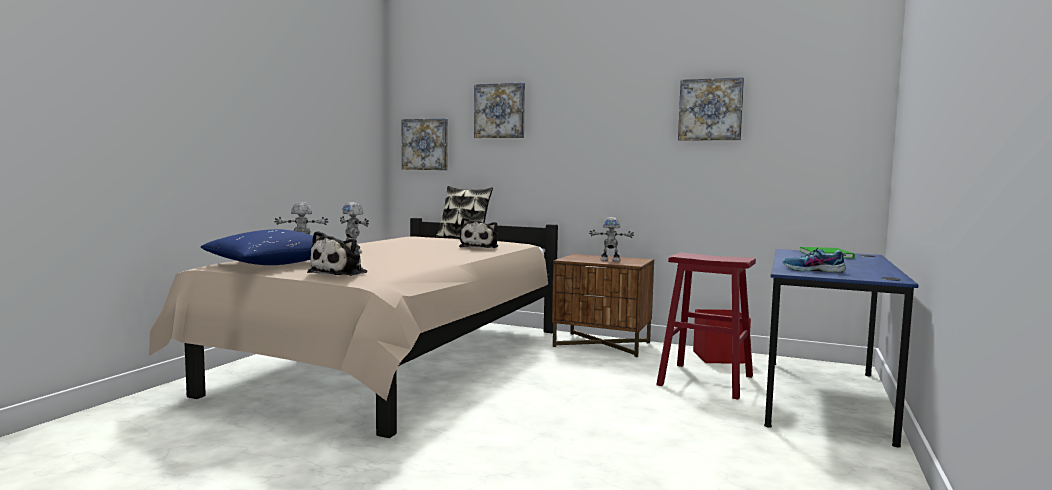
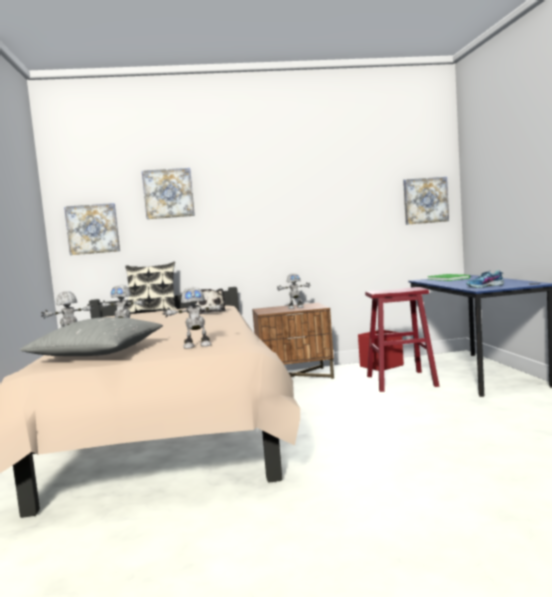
camera: 30 degrees left, 0 degrees up
blue pillow [201,229,313,265] -> grey pillow [20,317,163,356]
plush toy [307,231,367,276] -> toy robot [163,287,224,349]
picture [678,77,744,140] -> picture moved to [403,177,449,225]

